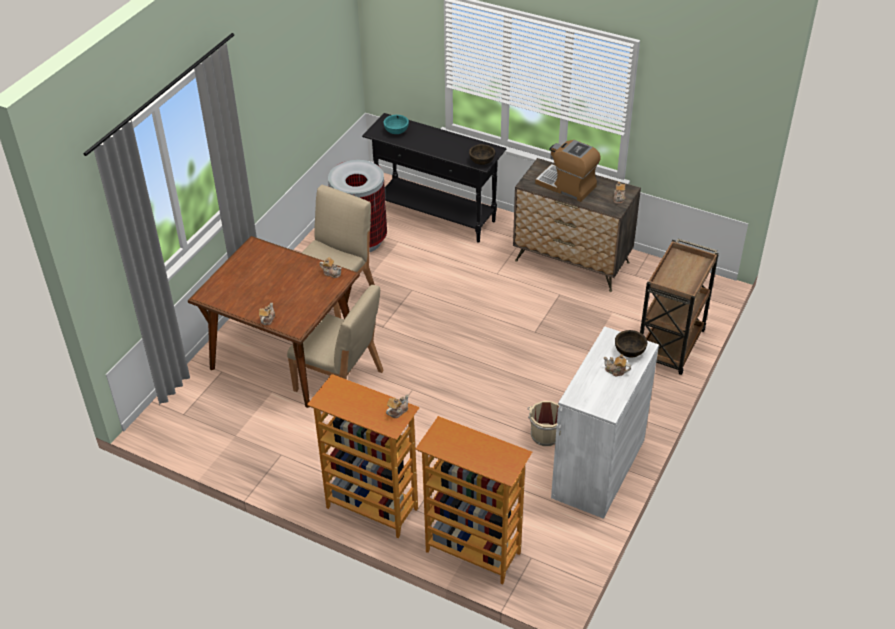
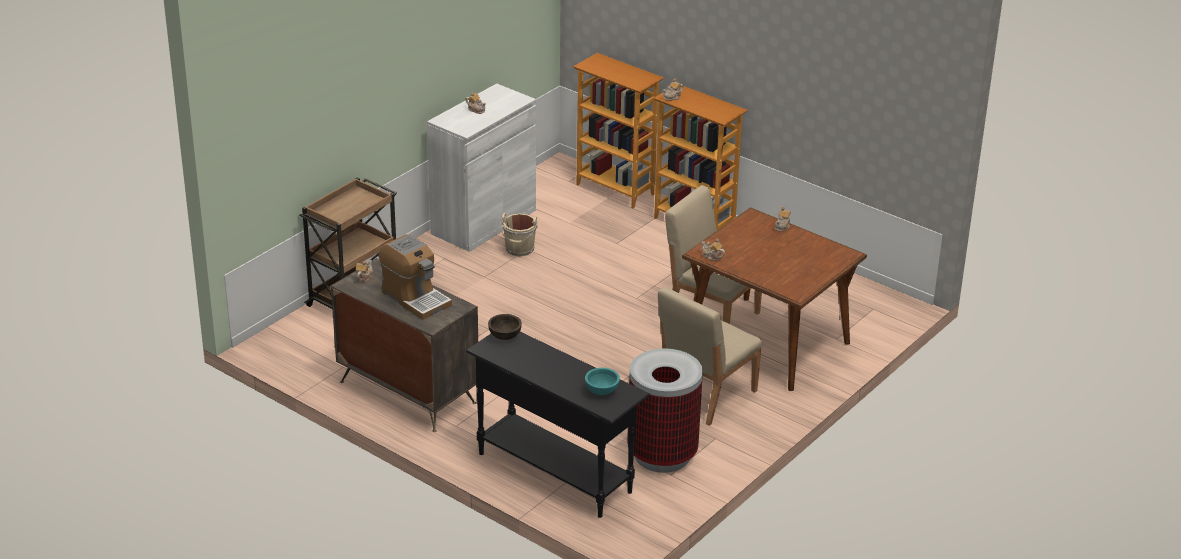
camera: 170 degrees left, 10 degrees down
brown bowl [615,330,647,357] -> none

